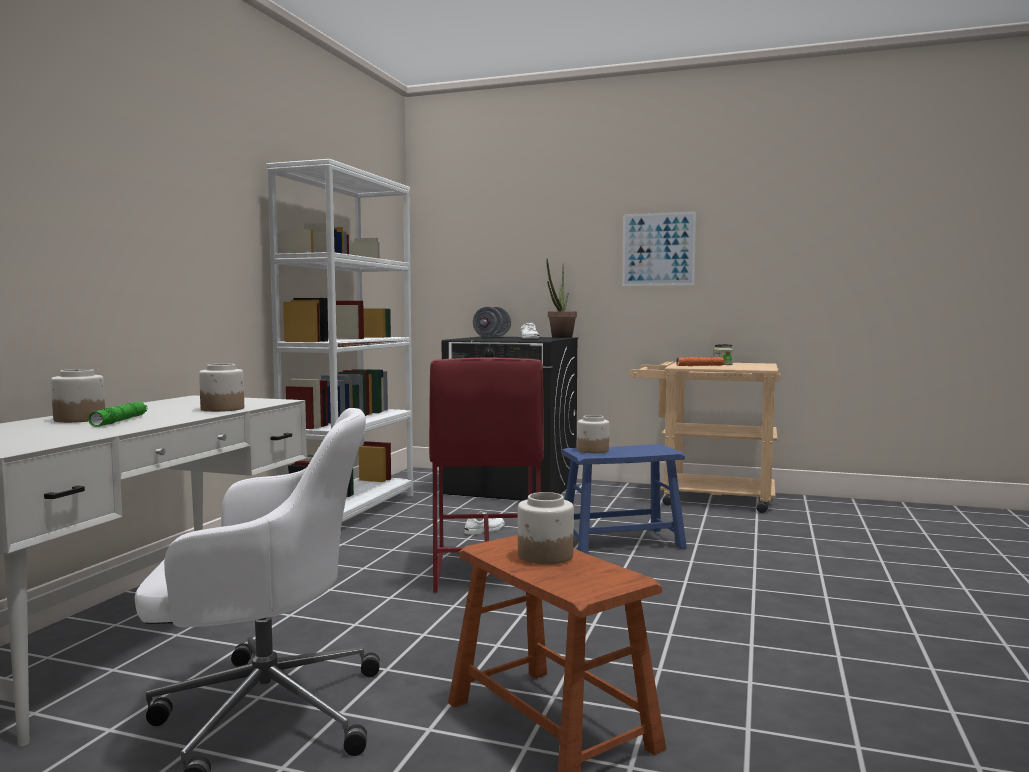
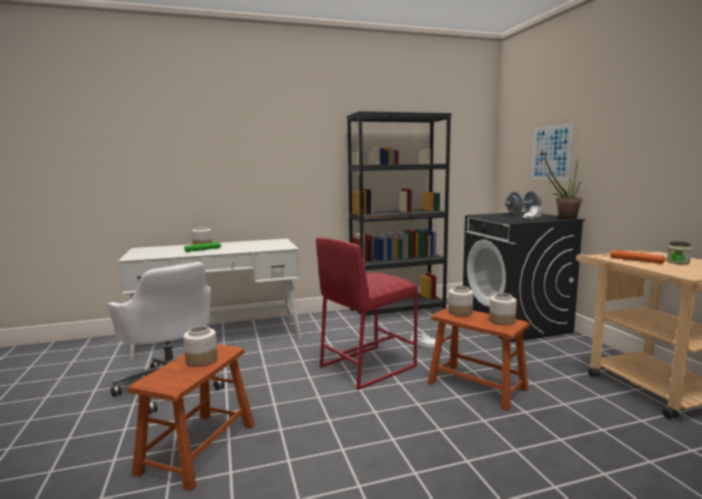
camera: 55 degrees right, 5 degrees up
jar [199,364,244,412] -> jar moved to [489,293,517,326]
white bookcase [266,159,413,534] -> black bookcase [347,111,451,316]
blue stool [561,444,687,554] -> brown stool [428,307,530,411]
picture [622,211,696,286] -> picture moved to [531,124,573,180]

